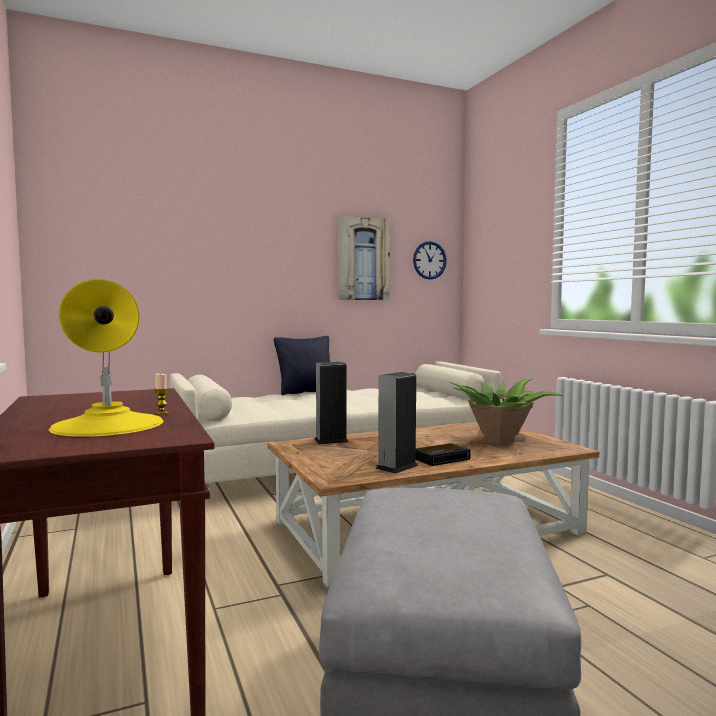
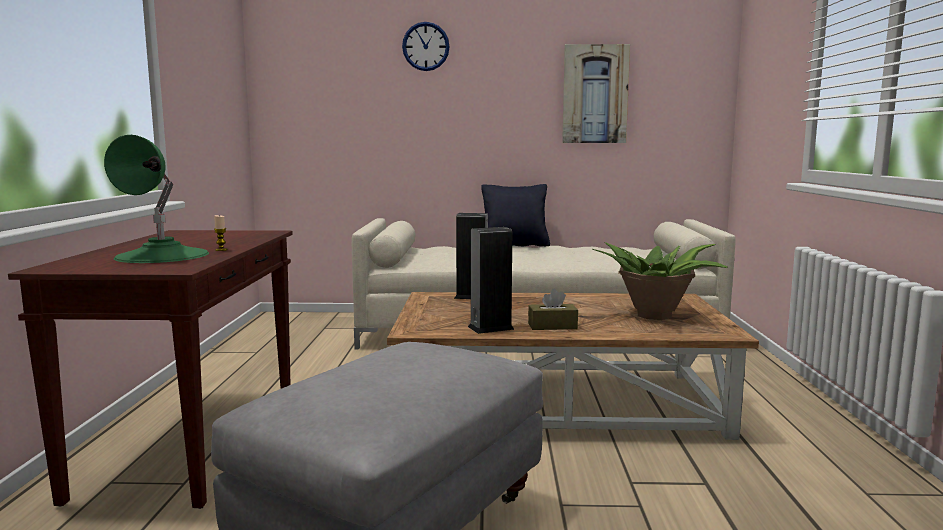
camera: 25 degrees right, 5 degrees up
yellow table lamp [49,279,163,437] -> green table lamp [104,135,209,263]
wall clock [413,241,447,280] -> wall clock moved to [402,22,450,71]
alarm clock [416,443,471,466] -> brown tissue box [528,289,578,330]

